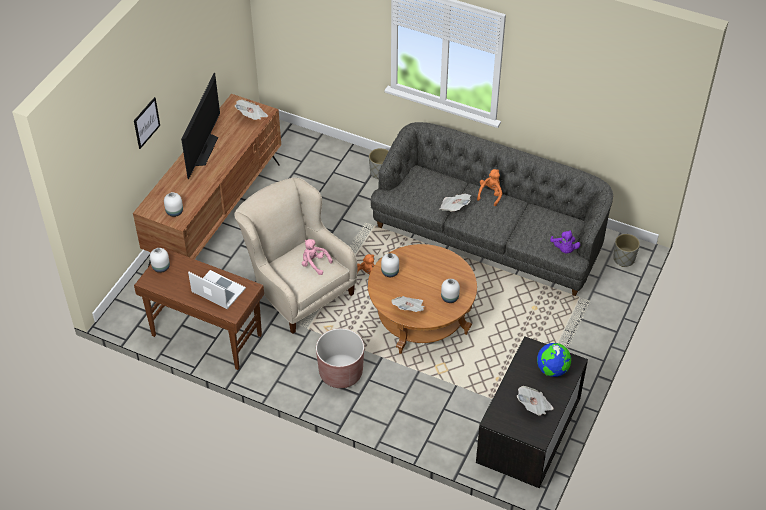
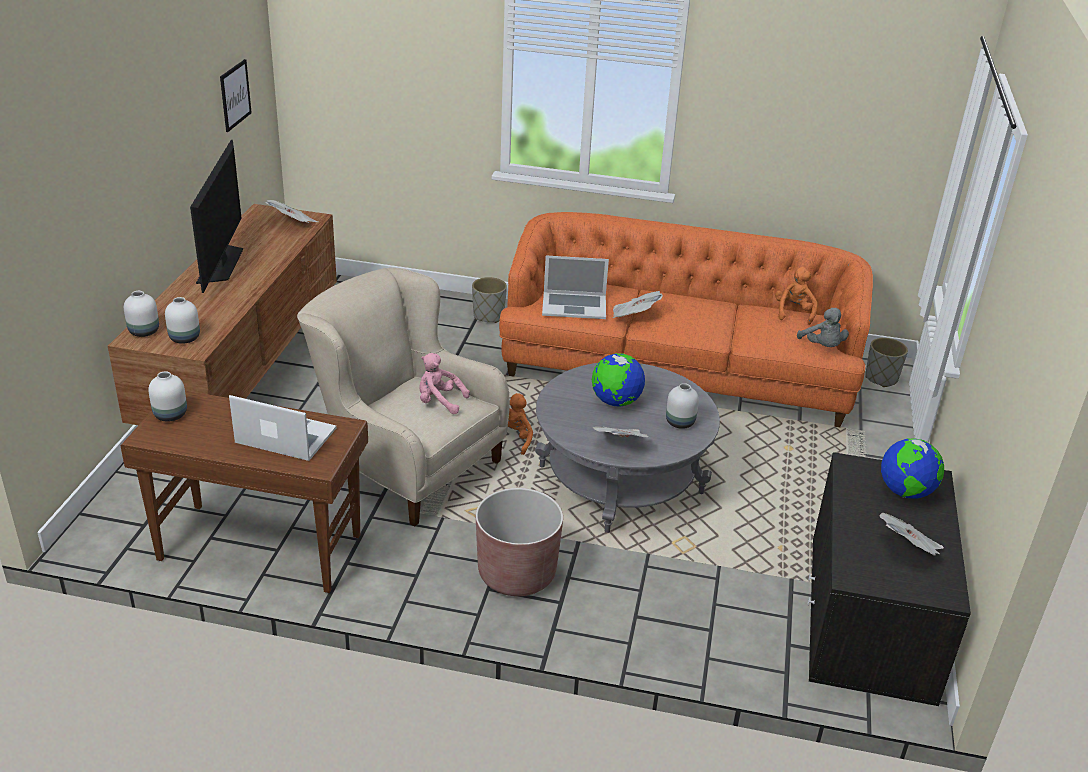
camera: 15 degrees left, 15 degrees down
picture [134,97,160,149] -> picture moved to [220,59,252,132]
brown coffee table [368,244,477,354] -> grey coffee table [535,363,720,533]
grey sofa [371,122,613,296] -> orange sofa [499,212,873,427]
white vase [381,253,399,277] -> white vase moved to [124,291,159,337]
orange plush toy [477,169,502,206] -> orange plush toy moved to [775,267,818,325]
purple plush toy [550,230,580,253] -> grey plush toy [797,308,849,347]
none -> laptop [542,255,609,319]
none -> globe [592,353,645,406]

